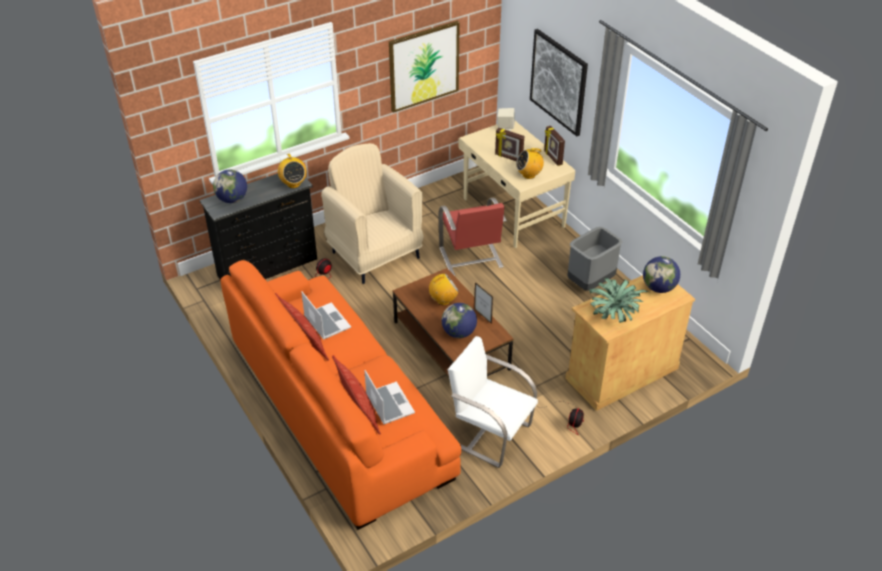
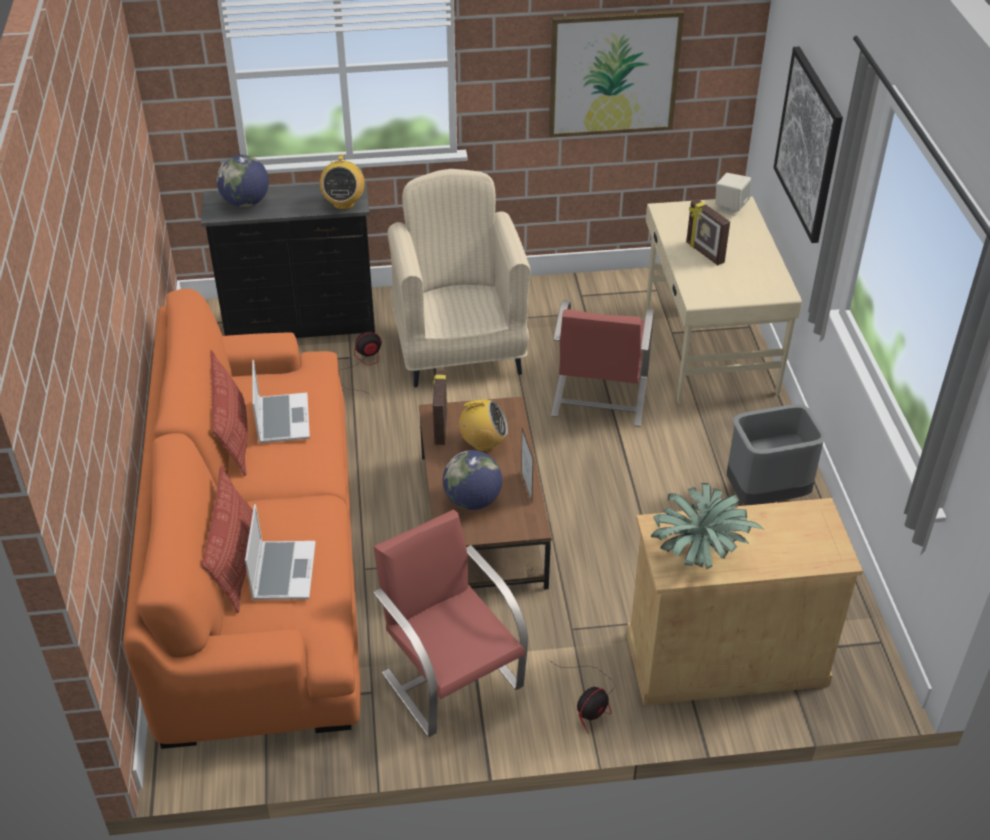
camera: 25 degrees right, 0 degrees up
white chair [448,336,538,468] -> red chair [373,510,528,737]
radio [516,148,544,179] -> none
picture frame [544,126,565,166] -> picture frame moved to [433,370,447,445]
globe [643,256,680,293] -> none

